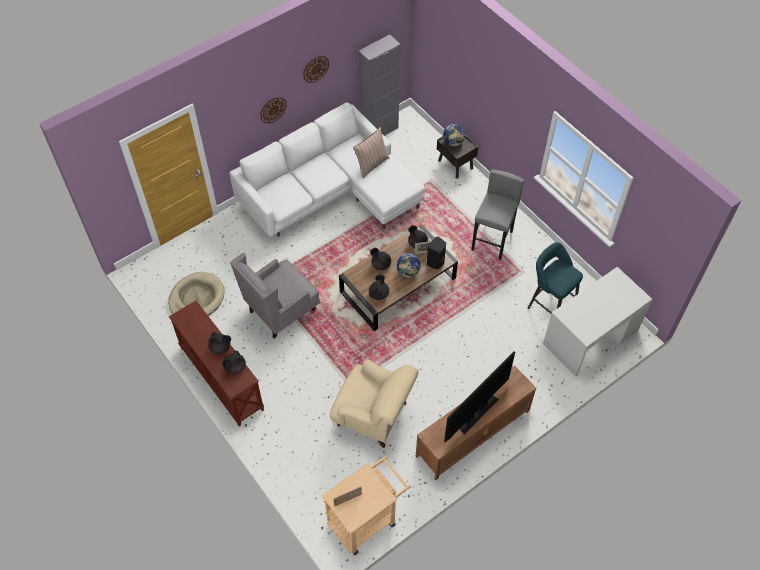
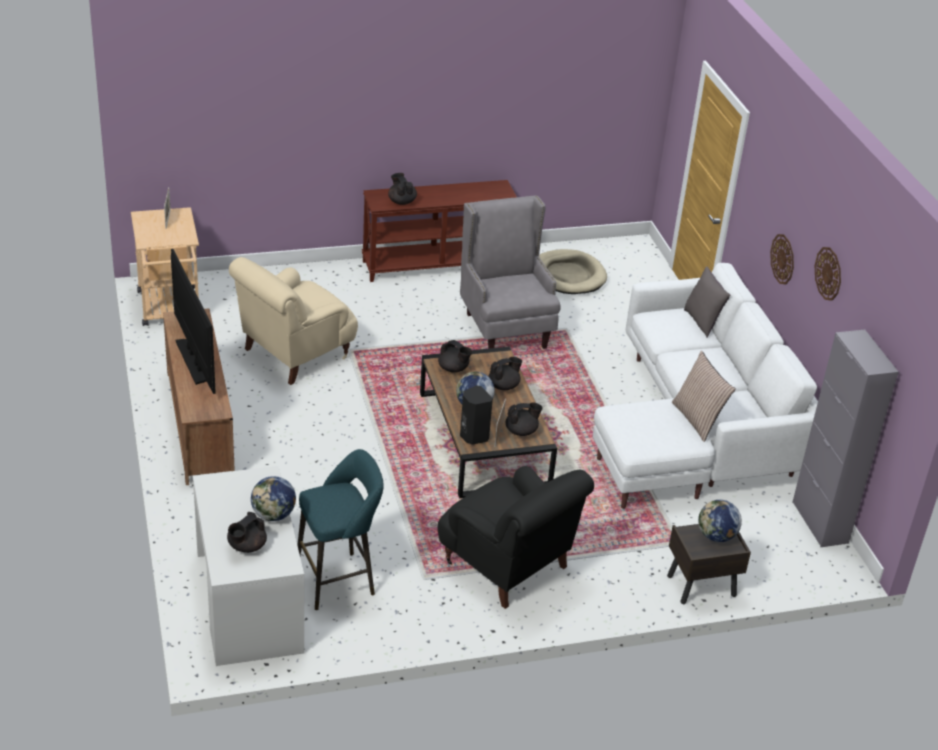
camera: 110 degrees right, 20 degrees down
black teapot [208,332,231,354] -> black teapot moved to [227,512,267,553]
grey stool [471,170,524,260] -> black armchair [437,466,594,609]
none -> globe [251,476,296,521]
none -> grey pillow [684,266,730,338]

